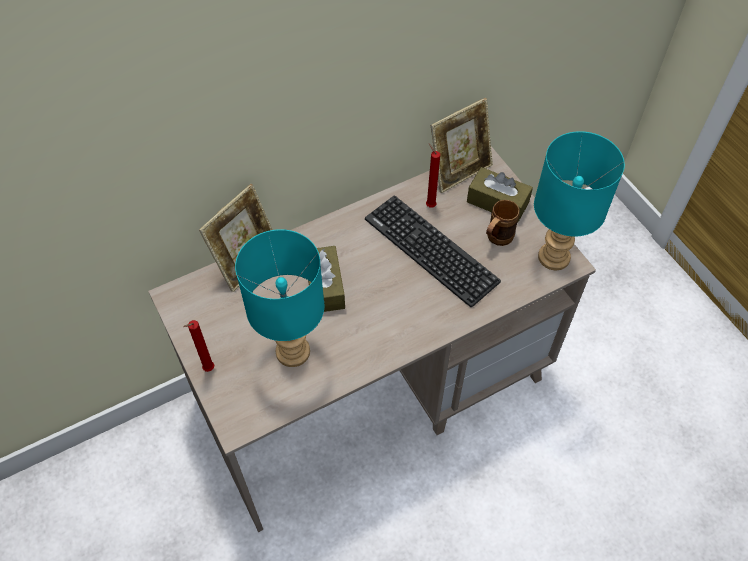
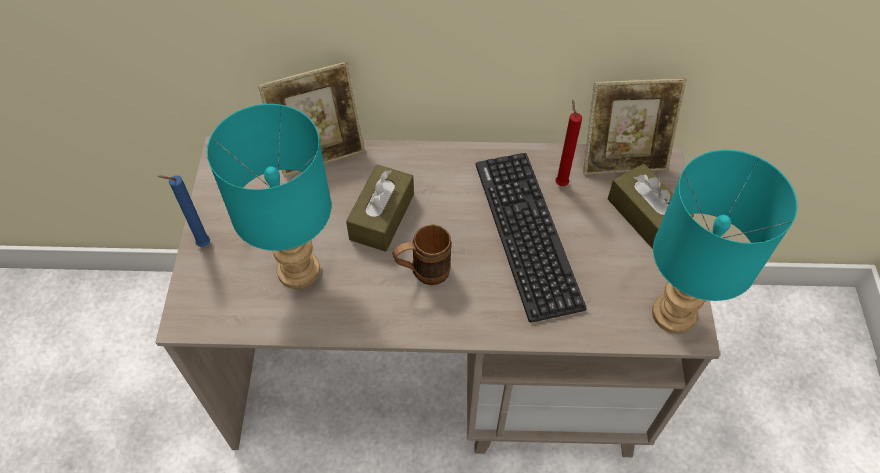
camera: 30 degrees right, 0 degrees up
red candle [183,320,214,372] -> blue candle [157,175,210,247]
brown mug [486,200,520,246] -> brown mug moved to [392,224,452,285]

